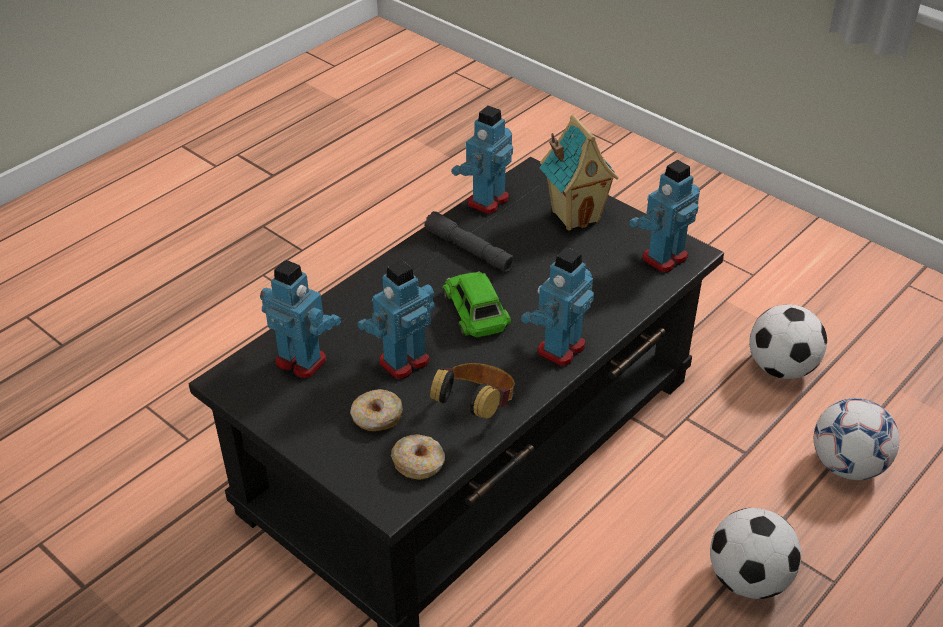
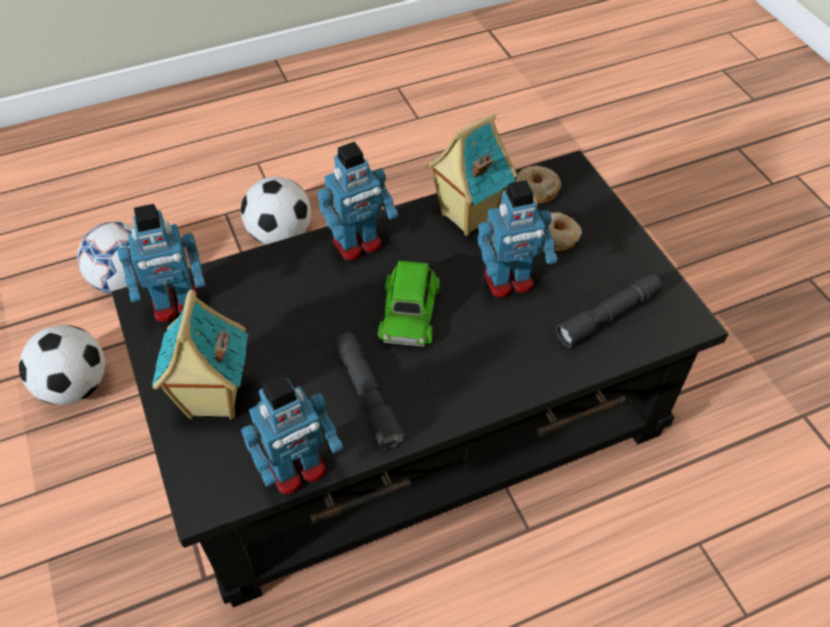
camera: 155 degrees left, 10 degrees up
toy robot [260,260,341,379] -> grey flashlight [555,274,663,348]
headphones [430,363,515,419] -> toy house [426,113,517,236]

